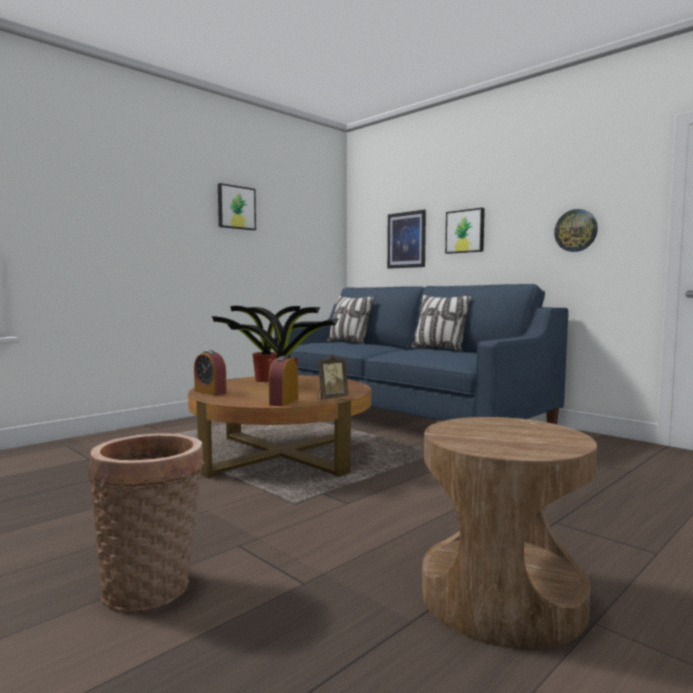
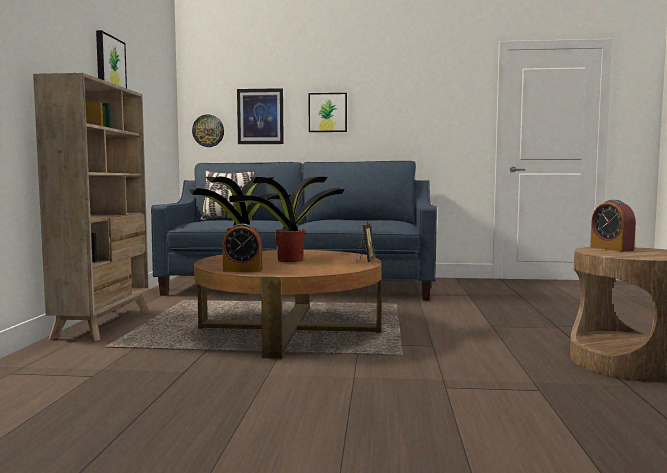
camera: 40 degrees left, 0 degrees up
basket [88,434,204,612] -> none
alarm clock [269,356,298,406] -> alarm clock moved to [590,200,636,252]
pillow [411,295,472,351] -> none
wall clock [554,209,598,252] -> wall clock moved to [192,115,224,147]
none -> beige bookcase [33,73,149,341]

